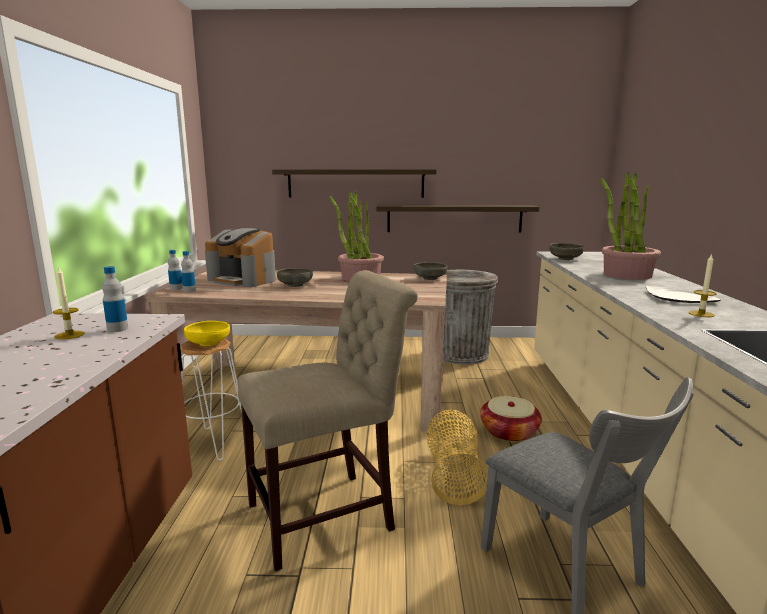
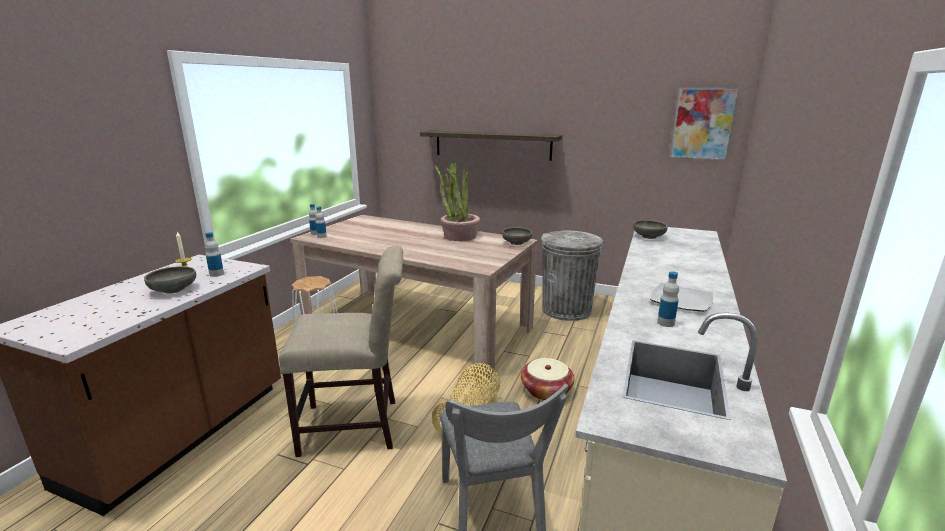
camera: 20 degrees right, 5 degrees up
yellow bowl [184,321,230,346] -> none
coffee machine [205,228,276,287] -> none
grey bowl [277,268,313,287] -> grey bowl moved to [144,266,196,294]
shelf [377,205,539,233] -> none
potted plant [600,172,661,280] -> none
candle [689,253,716,317] -> bottle [657,271,679,327]
none -> picture [670,87,740,160]

